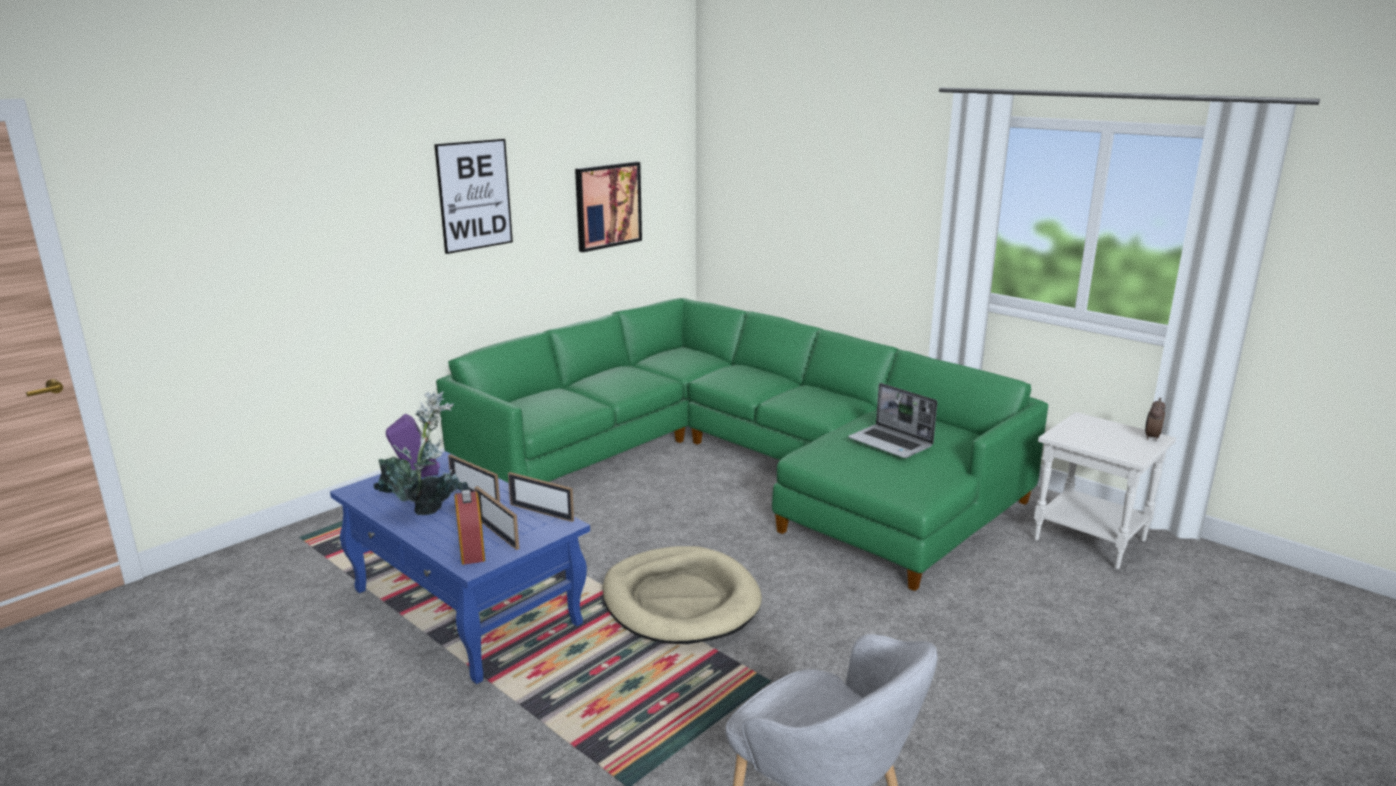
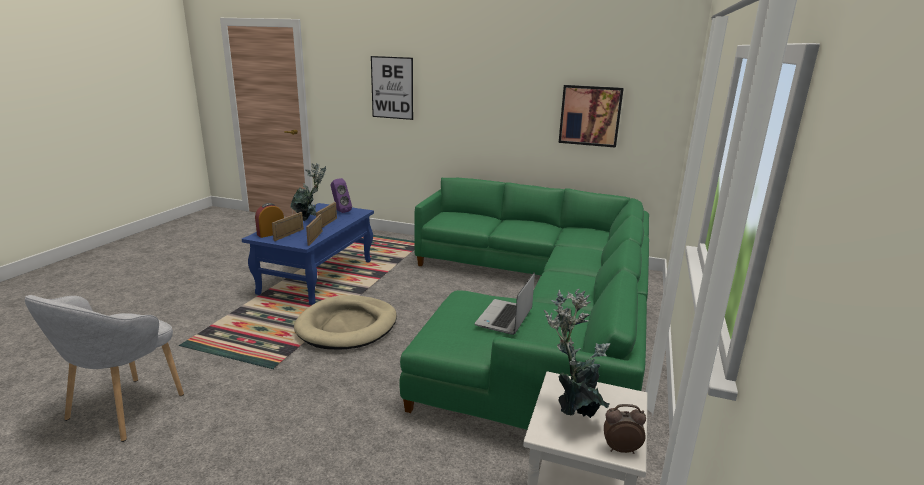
camera: 65 degrees right, 0 degrees up
picture [434,139,513,254] -> picture moved to [371,56,413,120]
none -> potted plant [544,289,611,418]

